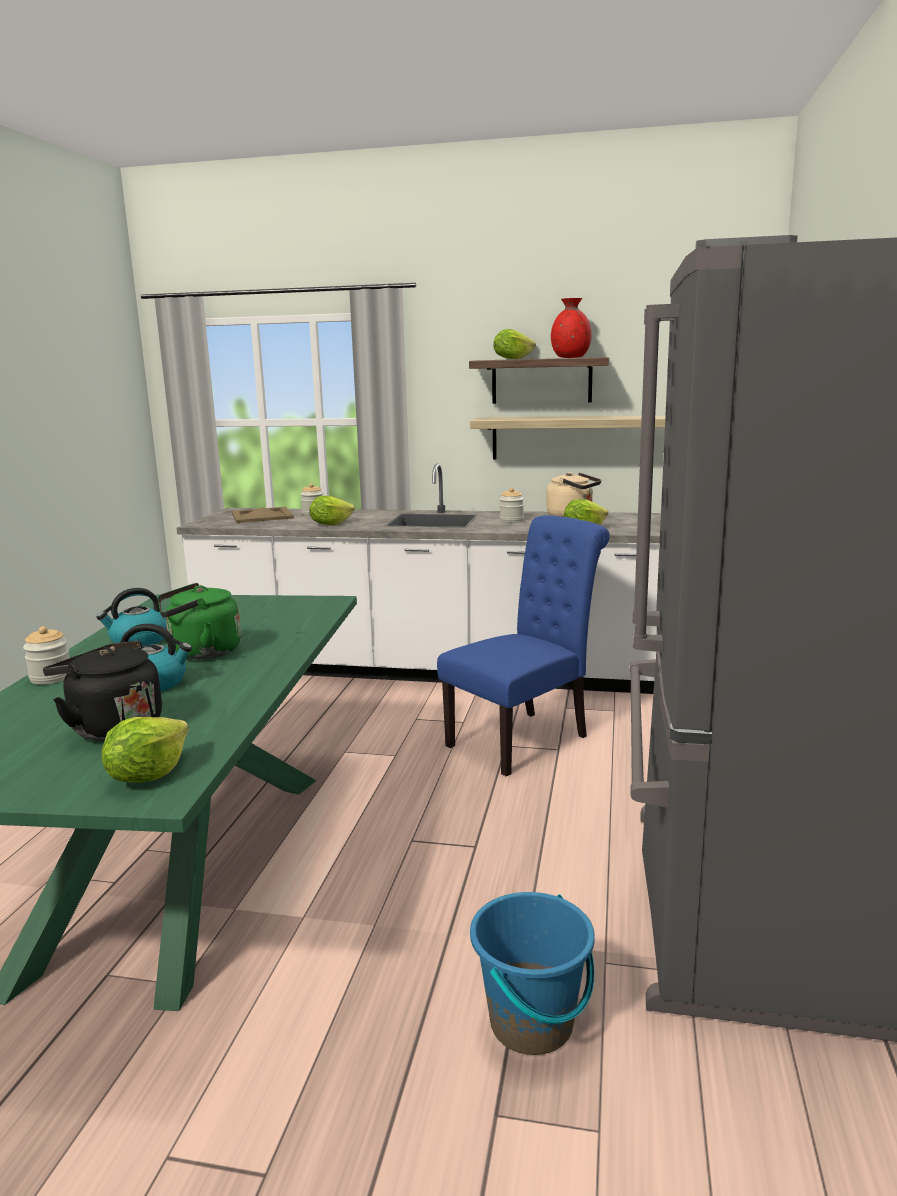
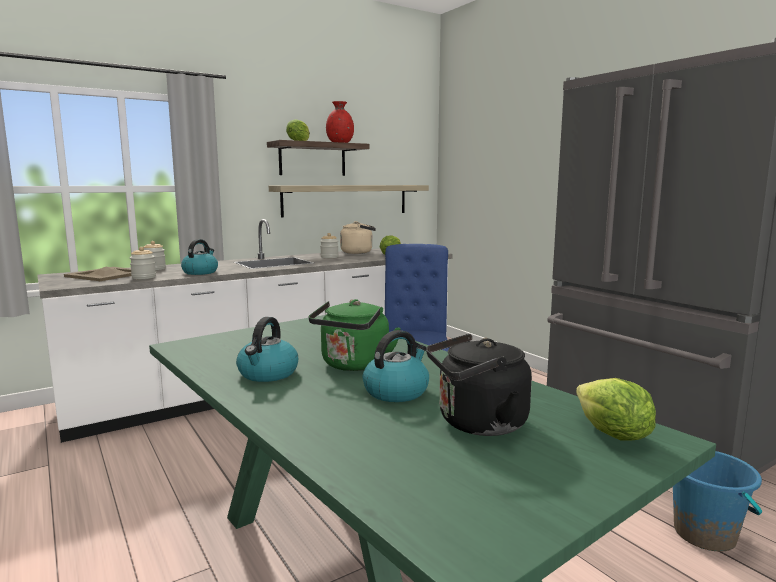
camera: 45 degrees left, 5 degrees down
jar [23,626,69,684] -> jar moved to [130,247,156,279]
lettuce [309,496,355,525] -> kettle [181,239,218,275]

